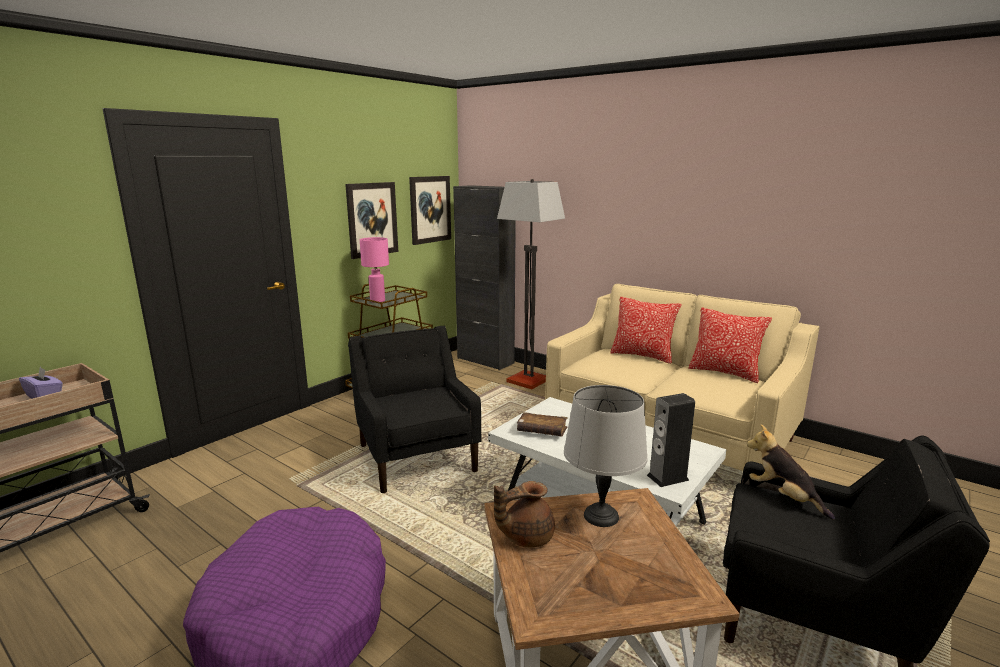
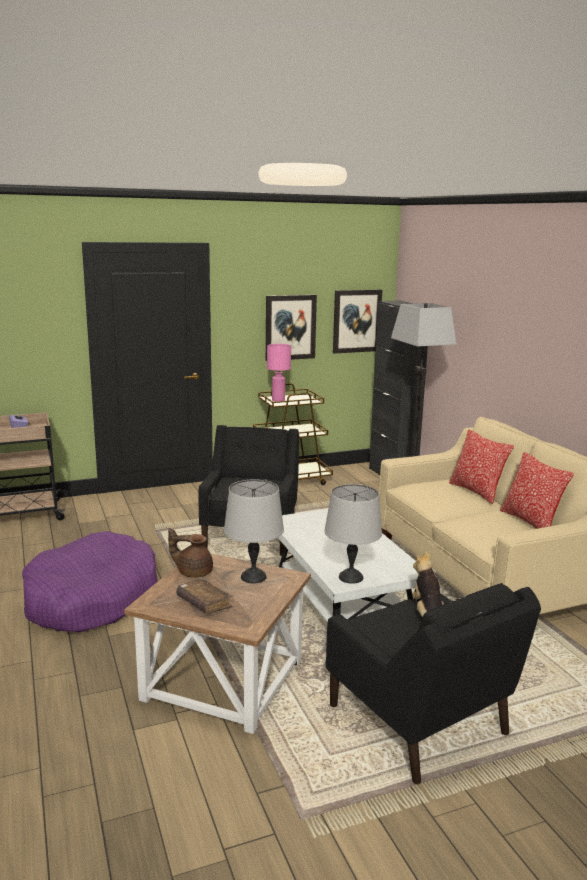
camera: 30 degrees right, 0 degrees up
brown book [517,412,568,436] -> brown book moved to [176,578,233,614]
speaker [647,393,695,487] -> grey table lamp [324,484,382,584]

